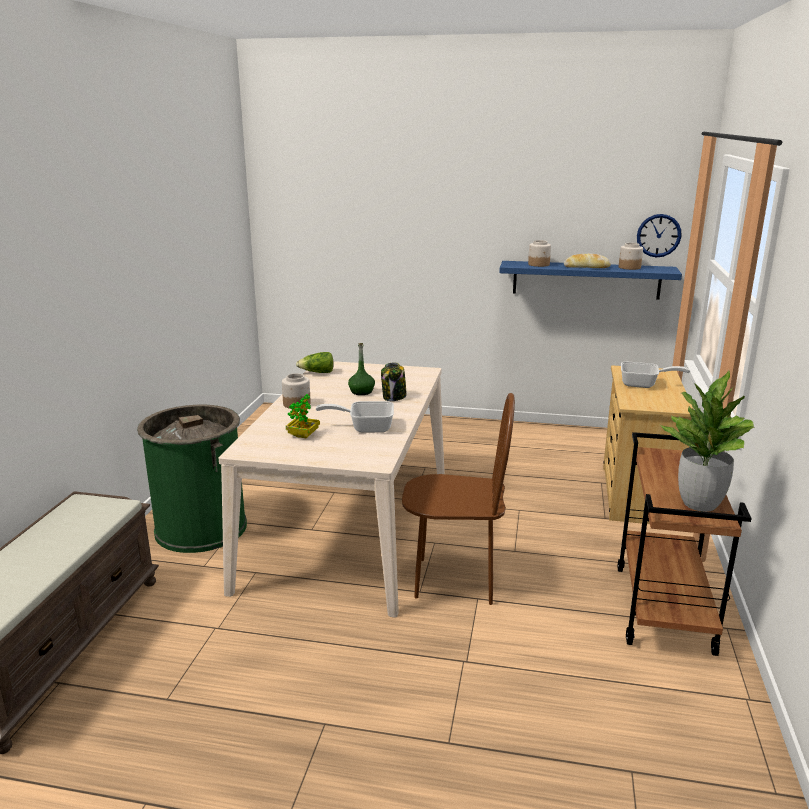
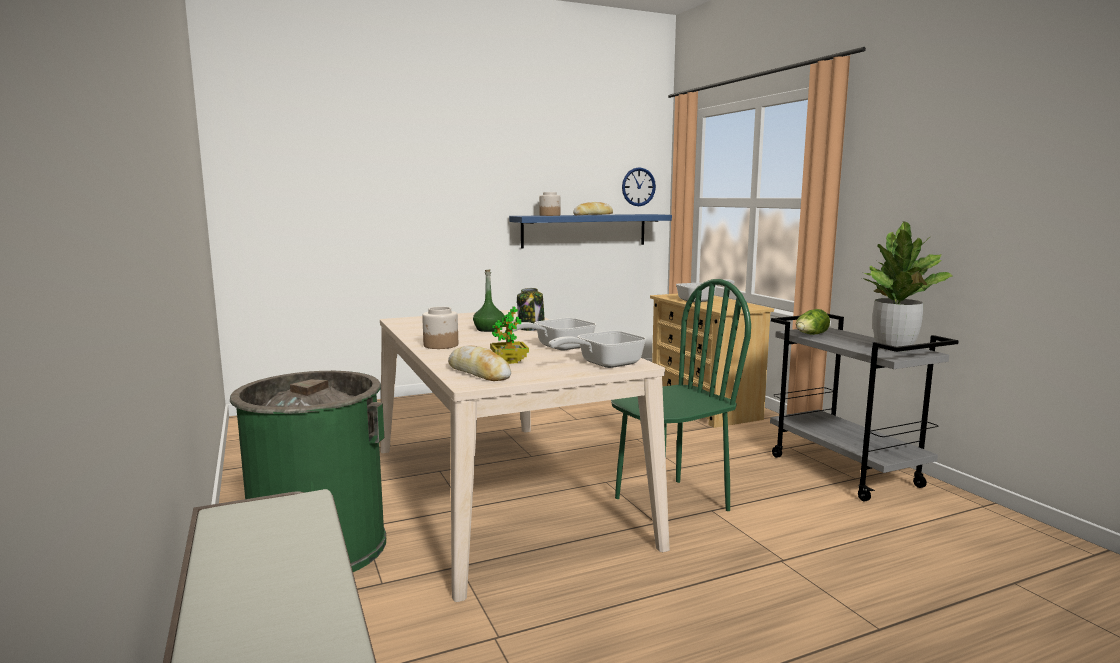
camera: 35 degrees left, 10 degrees down
lettuce [296,352,334,373] -> lettuce moved to [796,309,830,335]
brown chair [402,393,515,605] -> green chair [611,279,751,511]
brown cart [617,432,752,656] -> grey cart [770,314,959,501]
jar [619,243,643,270] -> none
none -> bread [448,346,511,381]
none -> frying pan [549,331,647,368]

